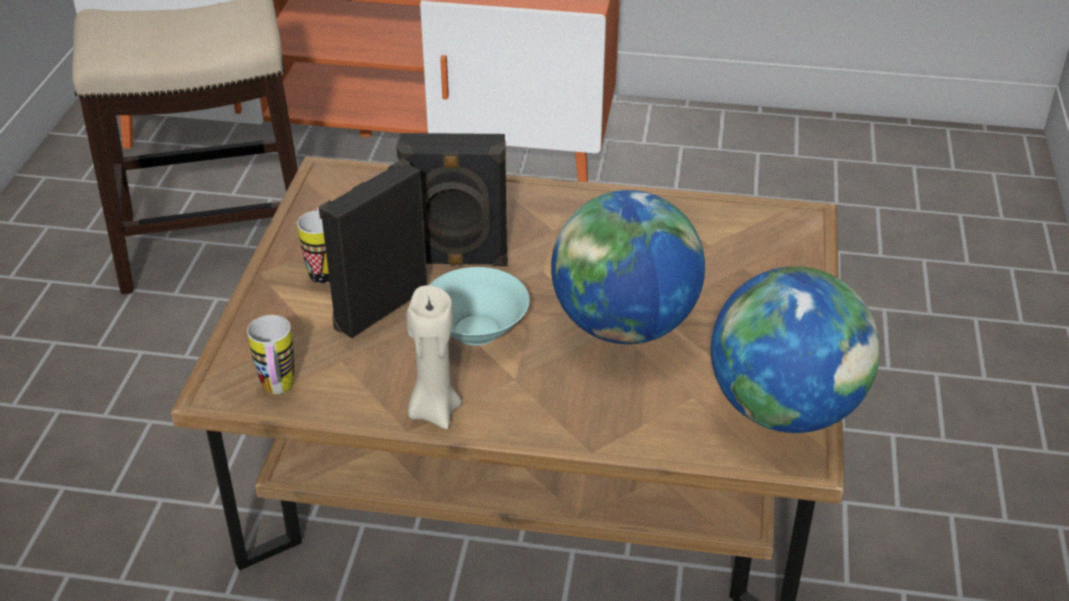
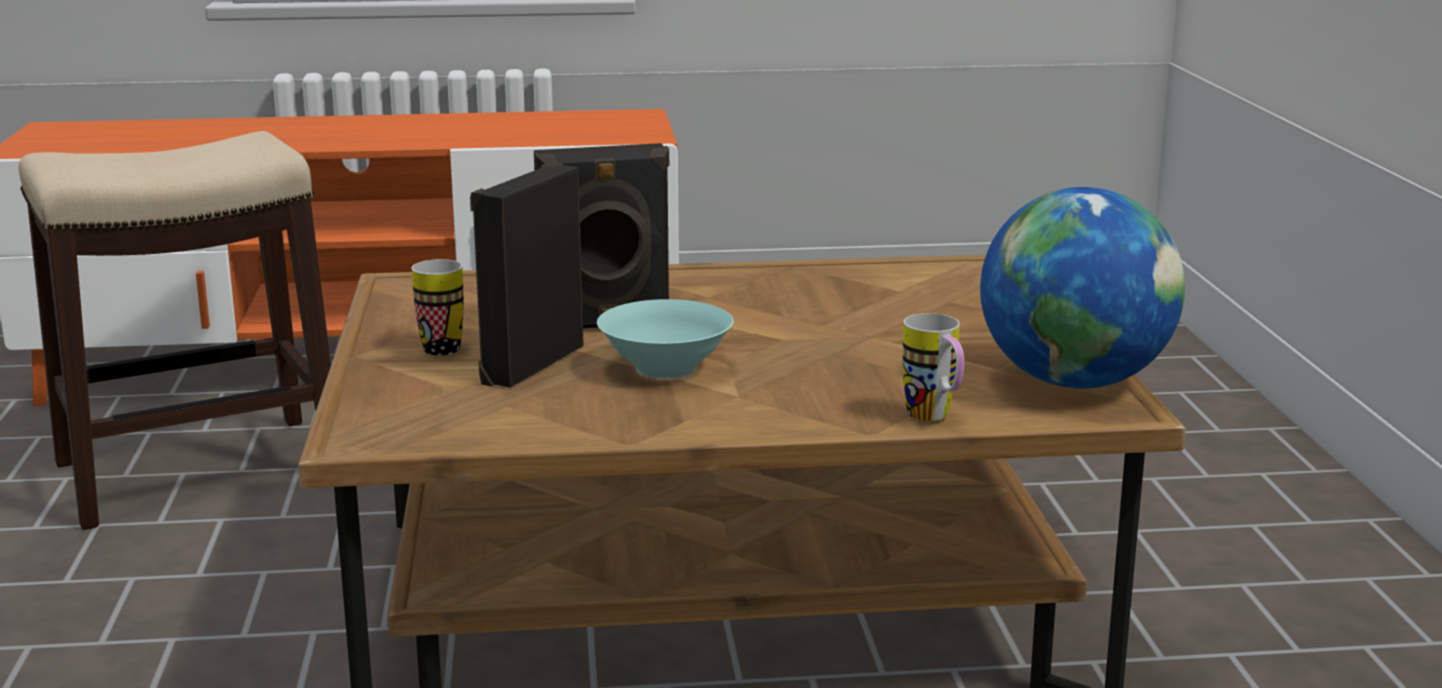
camera: 15 degrees left, 20 degrees down
mug [247,315,294,394] -> mug moved to [903,313,964,421]
beige candle [406,285,462,429] -> none
globe [551,190,705,344] -> none

